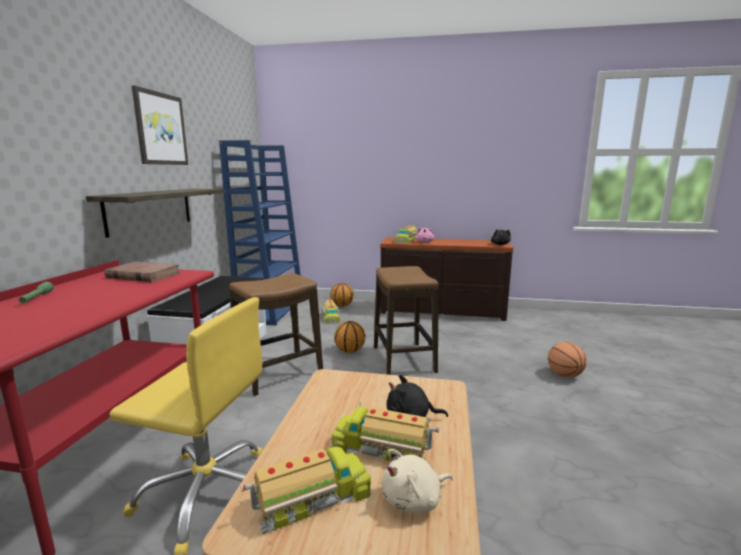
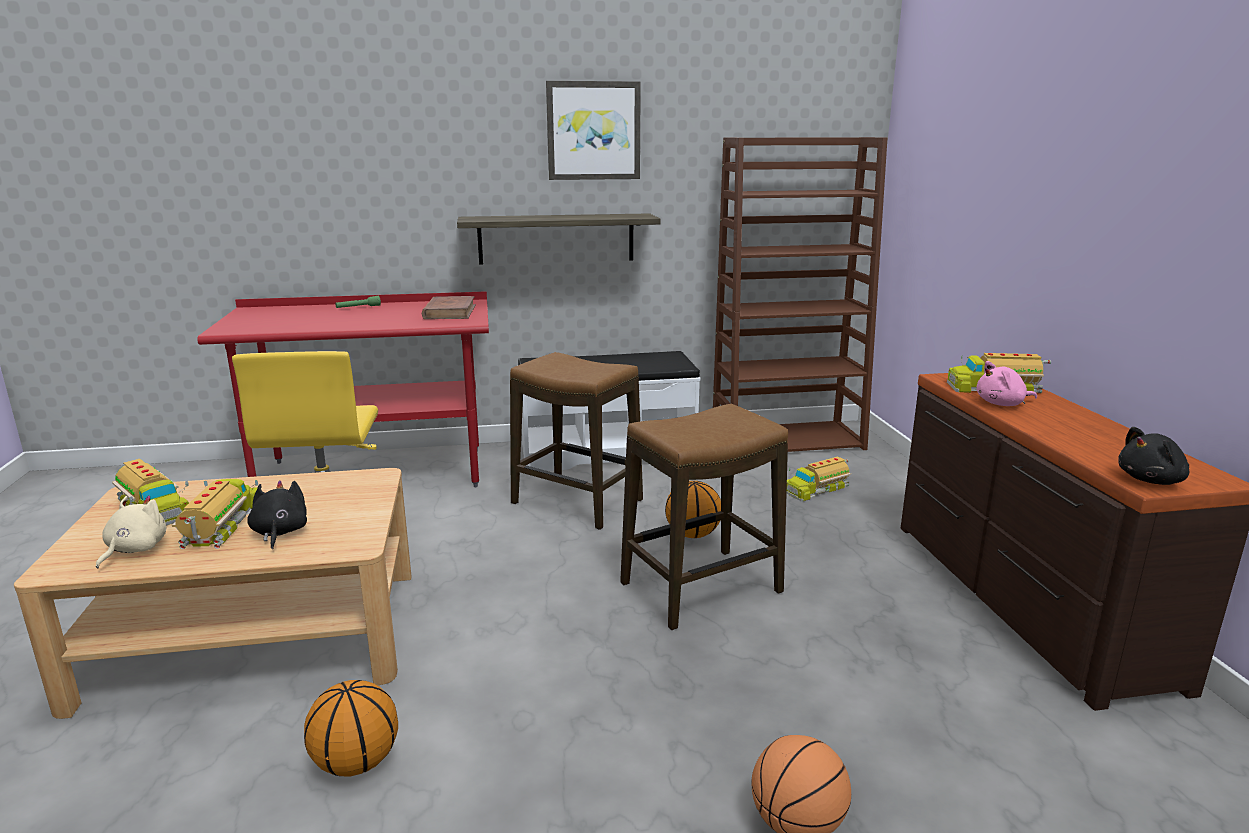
camera: 70 degrees right, 5 degrees up
blue bookcase [219,140,301,326] -> brown bookcase [713,137,888,452]
basketball [330,283,354,307] -> basketball moved to [304,680,398,776]
beige plush toy [381,449,453,513] -> beige plush toy turned 60 degrees clockwise [96,496,166,568]

